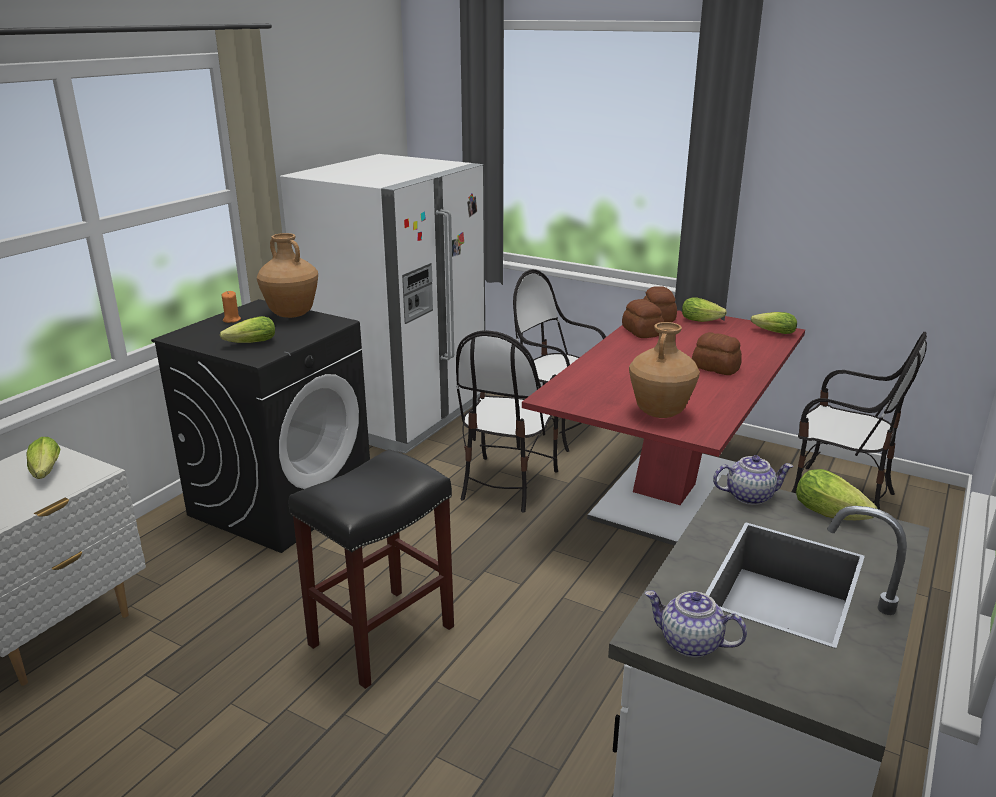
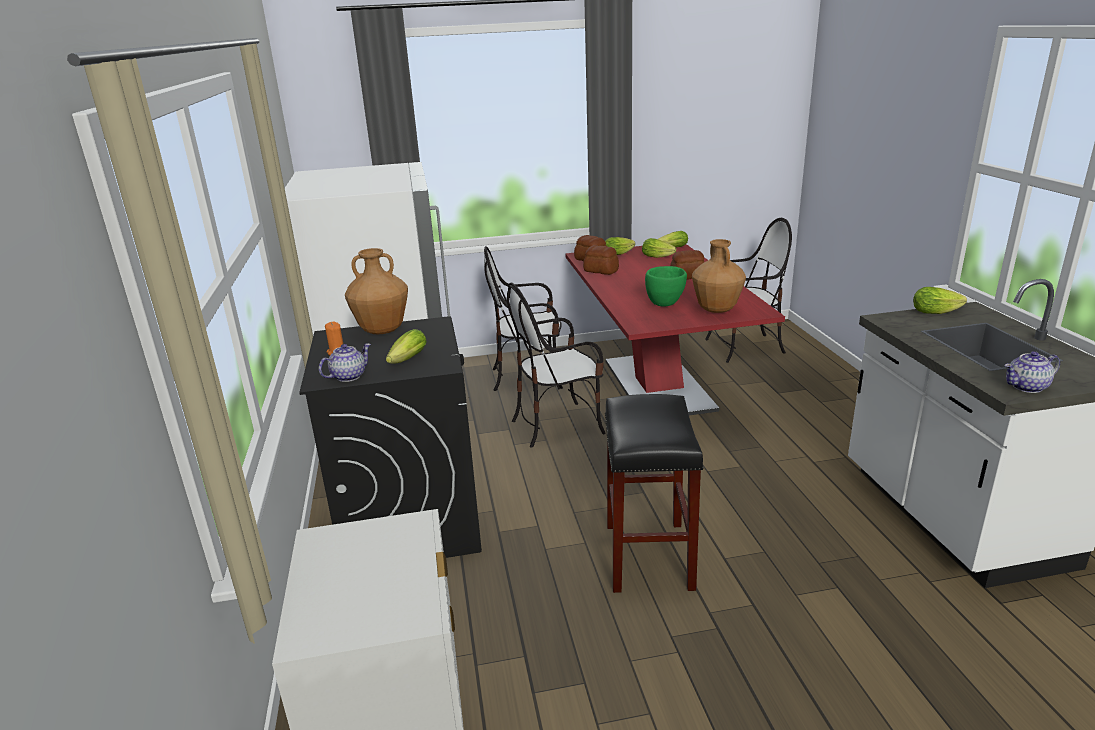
camera: 40 degrees left, 0 degrees up
lettuce [26,437,60,479] -> lettuce moved to [642,238,676,258]
chair [456,330,558,513] -> chair turned 90 degrees clockwise [507,282,606,448]
teapot [713,455,793,505] -> teapot moved to [319,344,371,382]
none -> green bowl [645,266,687,306]

